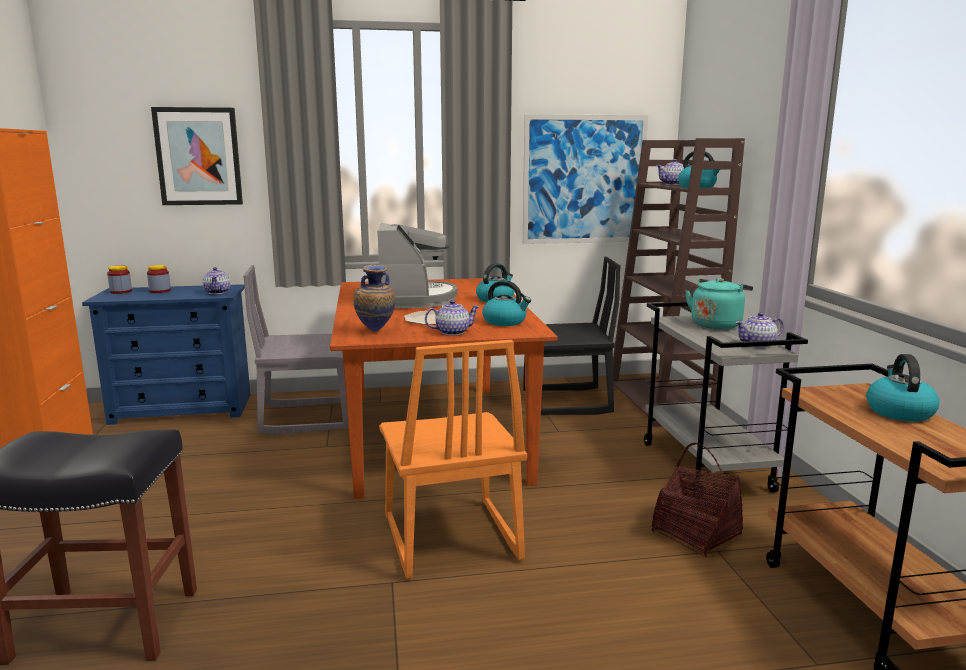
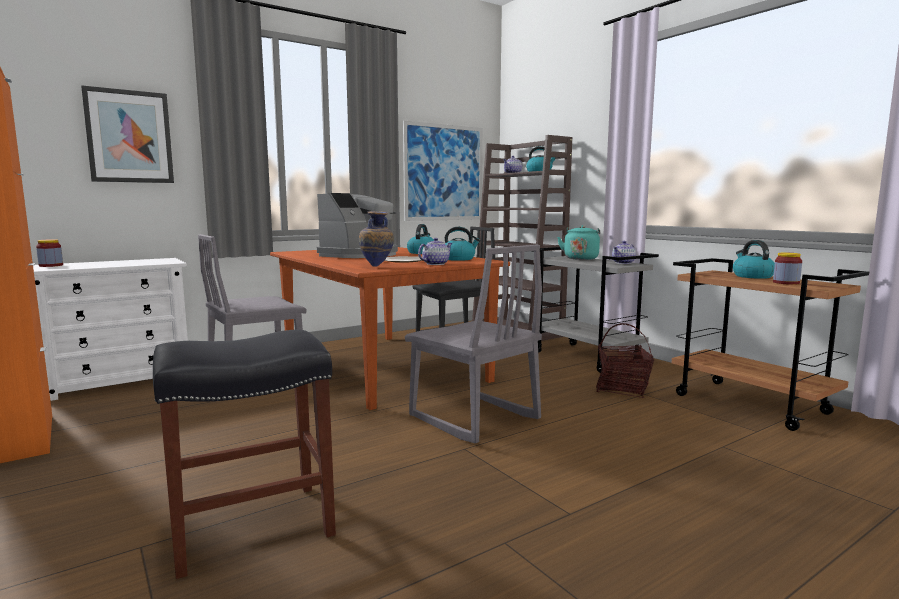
camera: 25 degrees left, 5 degrees down
blue dresser [82,284,250,425] -> white dresser [33,258,188,401]
jar [147,265,171,293] -> jar moved to [773,253,802,285]
teapot [202,267,230,294] -> none
coffee machine [377,223,457,308] -> coffee machine turned 60 degrees clockwise [317,193,398,258]
orange chair [379,340,527,579] -> grey chair [405,245,542,443]

